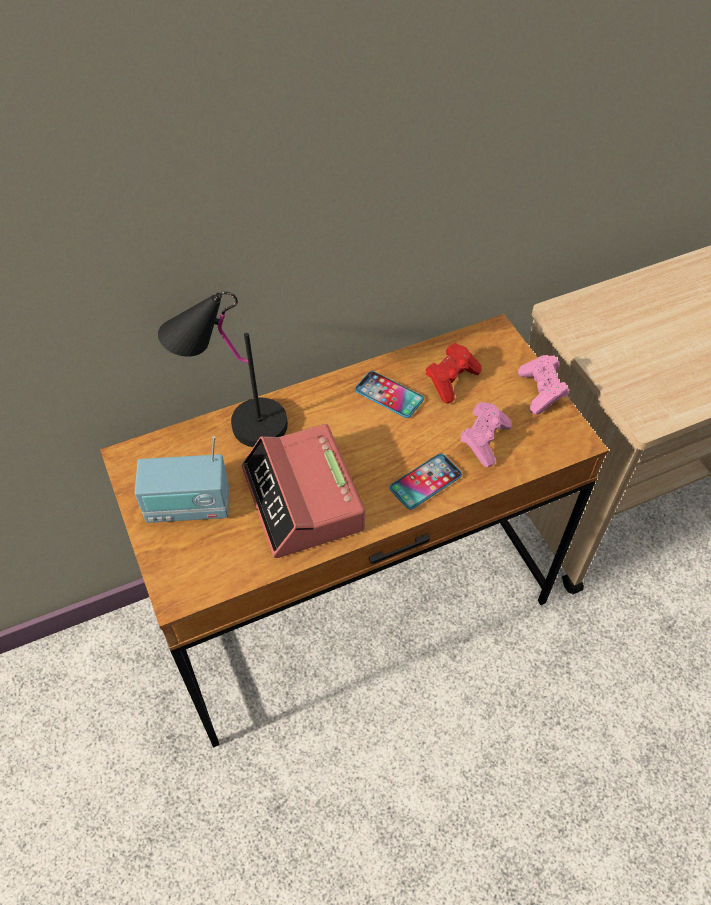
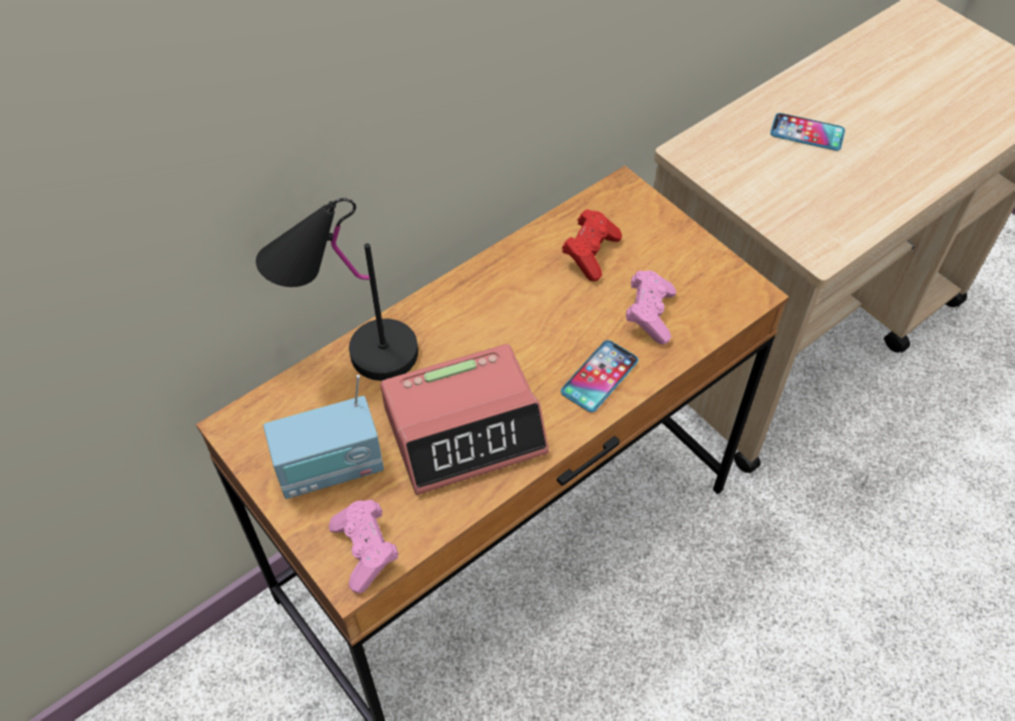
camera: 15 degrees left, 0 degrees up
alarm clock [242,424,365,558] -> alarm clock turned 75 degrees counterclockwise [380,344,549,495]
phone [355,371,424,418] -> phone moved to [770,113,845,151]
pink game controller [518,355,569,415] -> pink game controller moved to [329,500,399,593]

